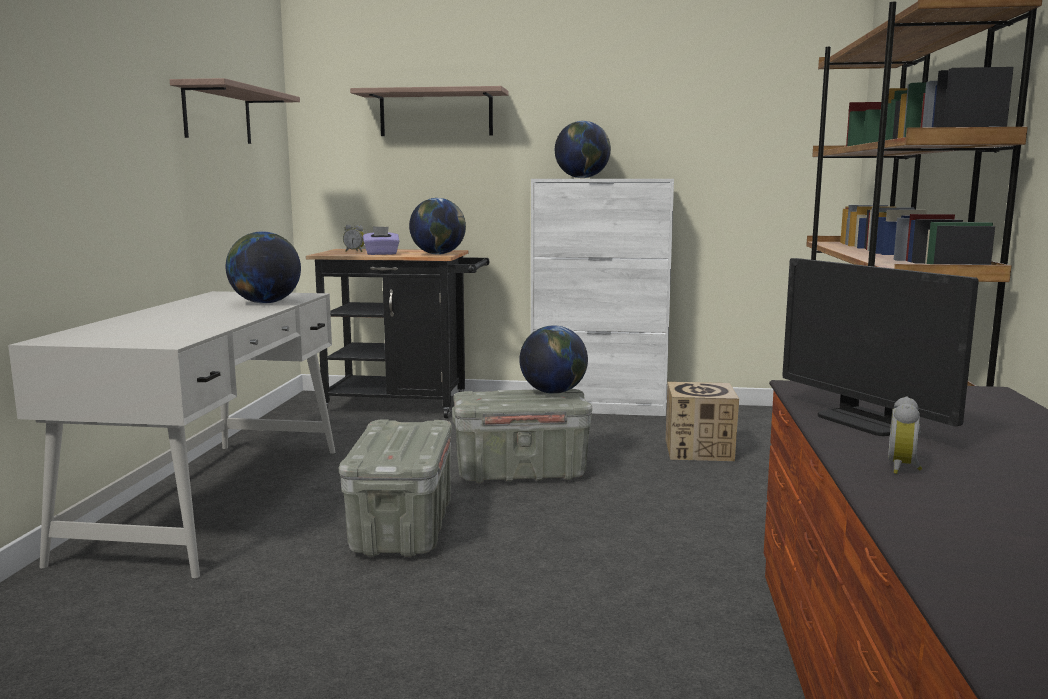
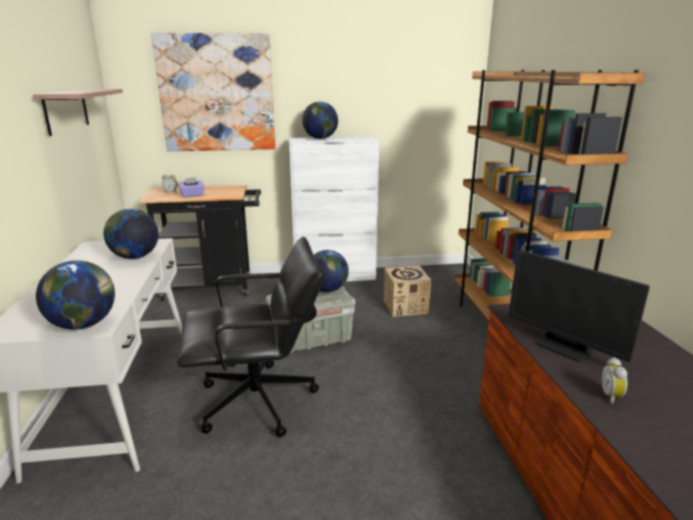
camera: 15 degrees left, 10 degrees up
grey storage box [339,419,452,557] -> black office chair [177,237,324,437]
shelf [350,86,509,136] -> picture [151,33,276,151]
globe [409,198,466,255] -> globe moved to [36,260,115,330]

